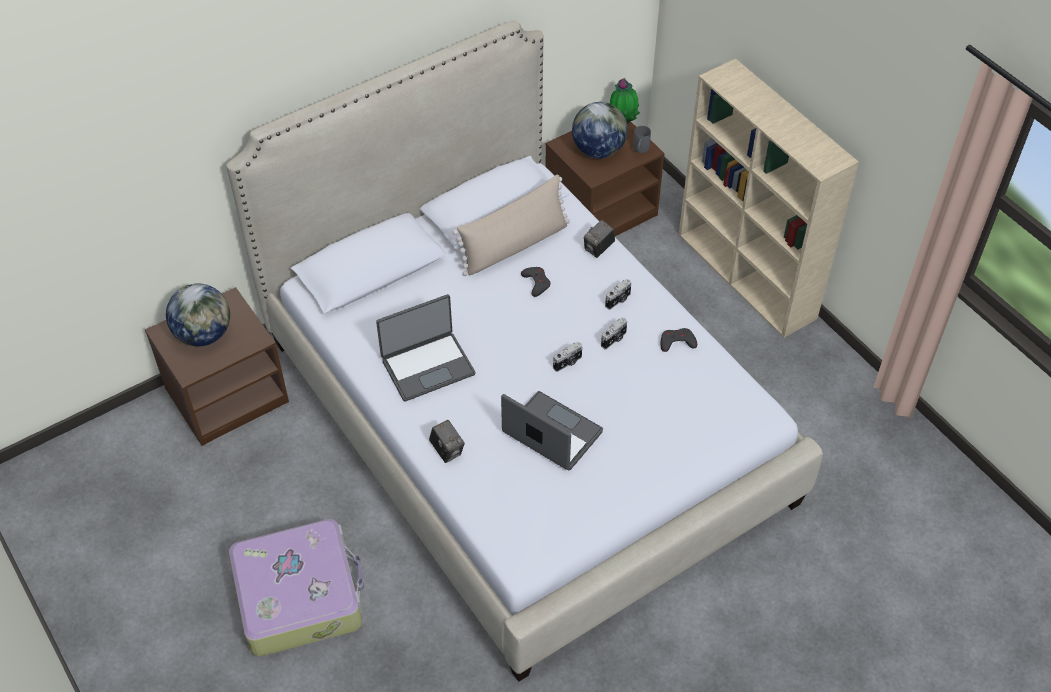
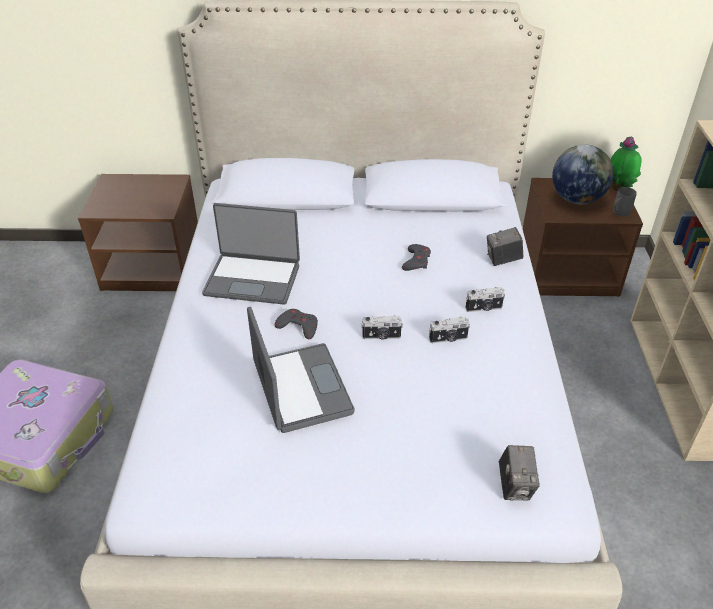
camera: 35 degrees right, 10 degrees down
globe [166,283,230,346] -> none
camera [429,420,465,463] -> camera moved to [499,445,540,501]
beige pillow [452,175,570,276] -> none
grey game controller [661,328,697,352] -> grey game controller moved to [275,309,318,339]

